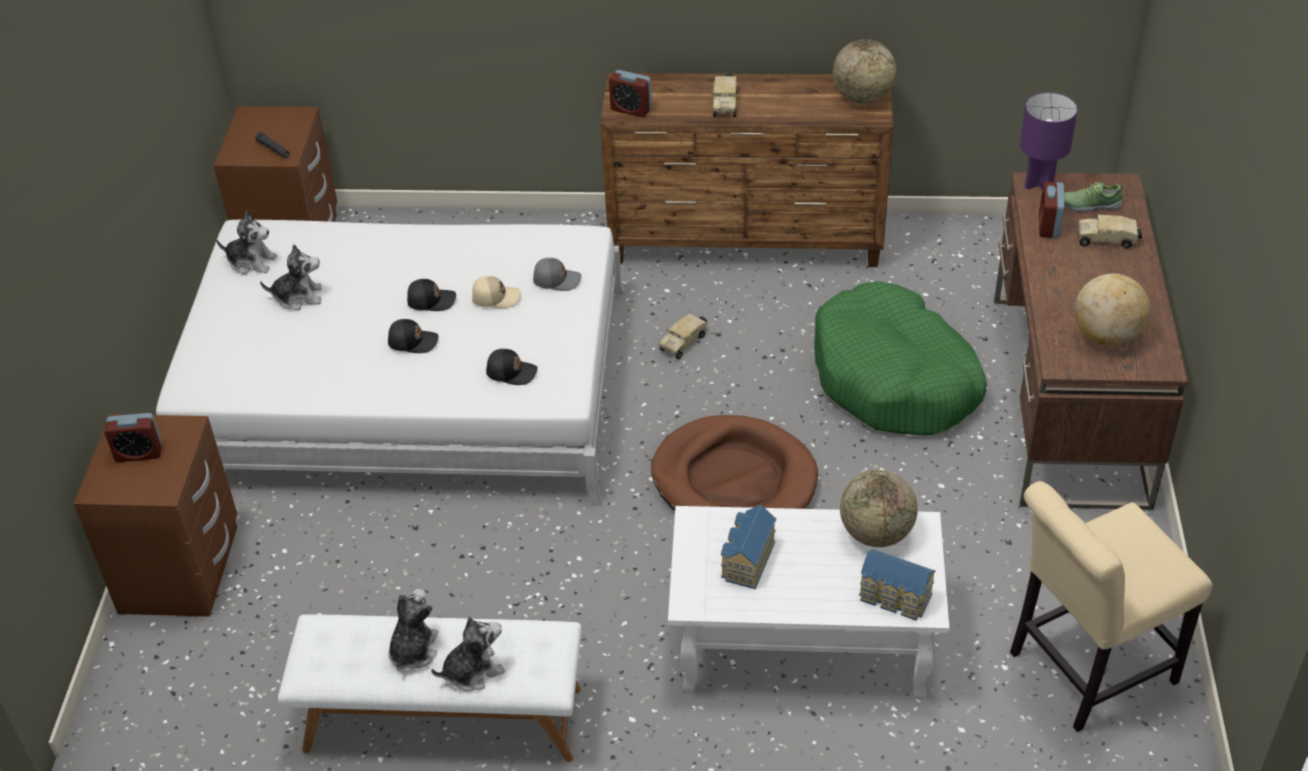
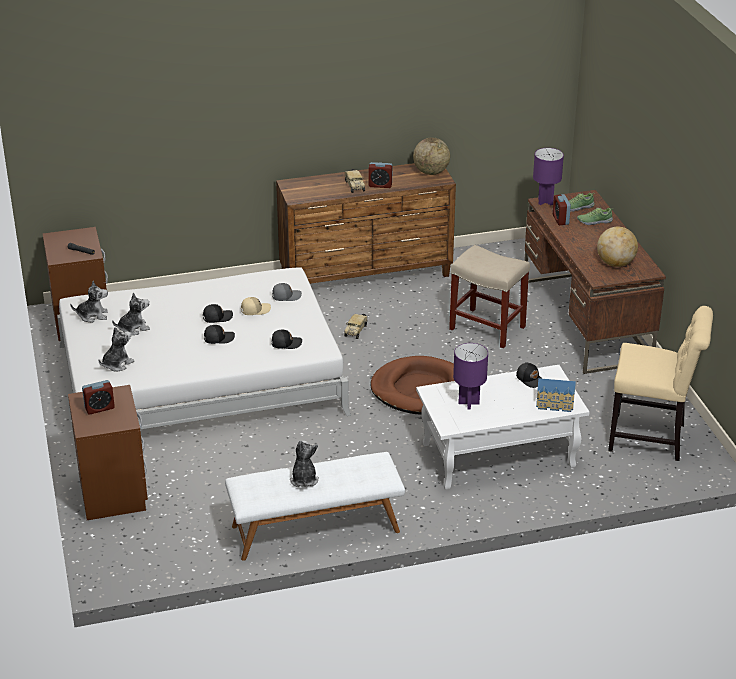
camera: 20 degrees left, 10 degrees down
plush toy [431,616,505,691] -> plush toy moved to [98,327,134,372]
alarm clock [609,70,652,117] -> alarm clock moved to [369,162,392,188]
toy house [721,505,776,589] -> purple table lamp [453,343,488,410]
green dog bed [814,281,987,435] -> beige stool [449,245,530,348]
globe [840,470,918,547] -> black cap [516,363,543,388]
beige chair [1010,481,1212,732] -> beige chair turned 120 degrees counterclockwise [608,306,713,461]
toy truck [1077,214,1142,249] -> shoe [577,207,613,225]

